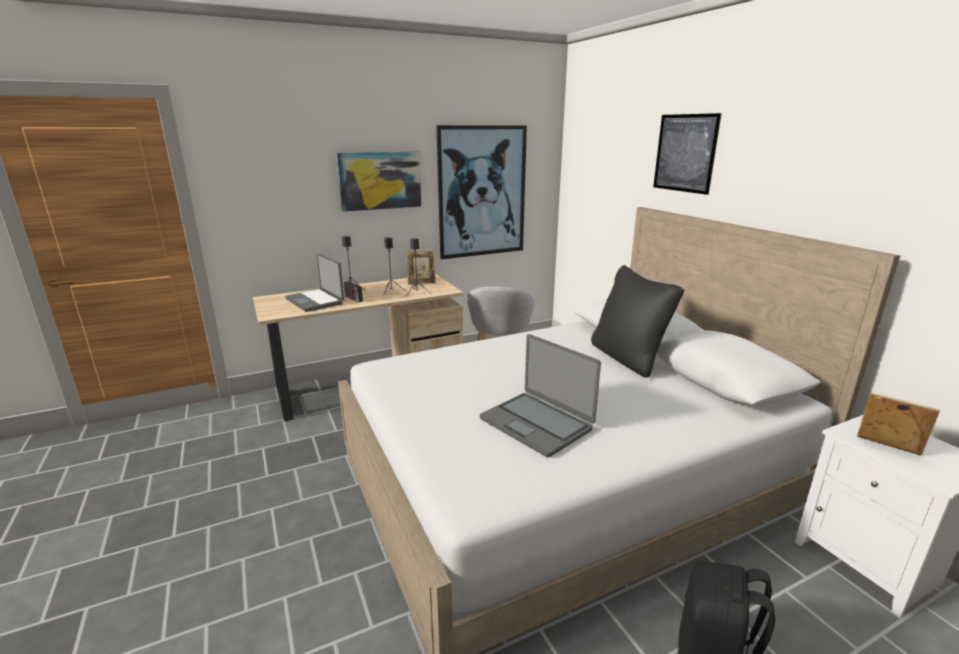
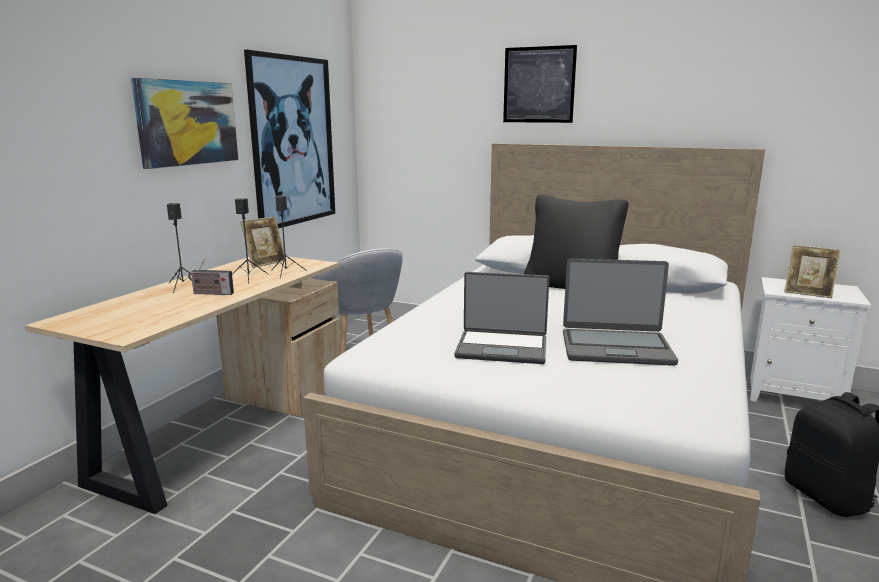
camera: 40 degrees left, 5 degrees down
laptop [285,253,344,312] -> laptop moved to [454,272,549,364]
picture frame [857,393,940,456] -> picture frame turned 150 degrees counterclockwise [784,245,841,298]

